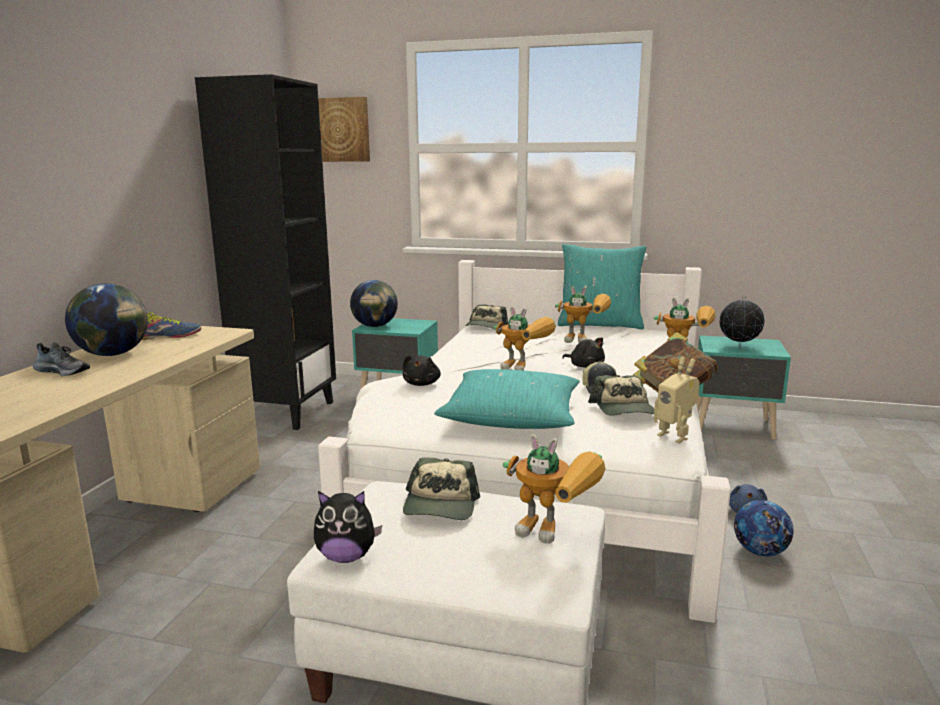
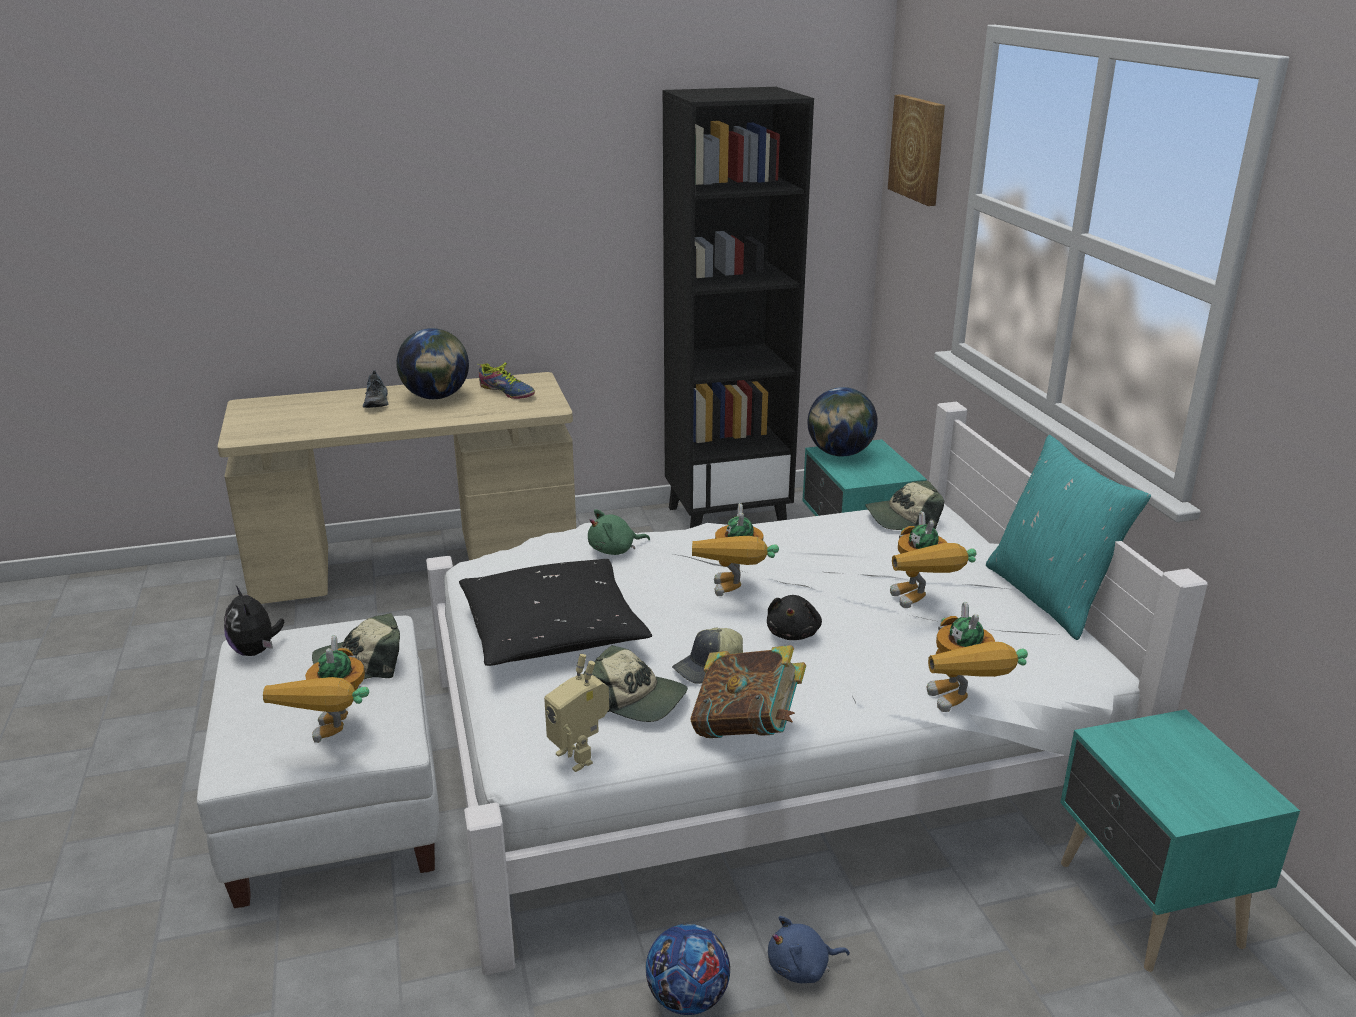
camera: 60 degrees right, 10 degrees up
black plush toy [403,355,441,386] -> green plush toy [588,509,650,555]
turquoise pillow [434,369,580,429] -> black pillow [459,559,652,666]
cap [588,375,654,415] -> cap turned 120 degrees counterclockwise [583,645,688,722]
toy robot [654,356,700,443] -> toy robot turned 60 degrees counterclockwise [544,654,609,772]
globe [719,296,765,346] -> none

